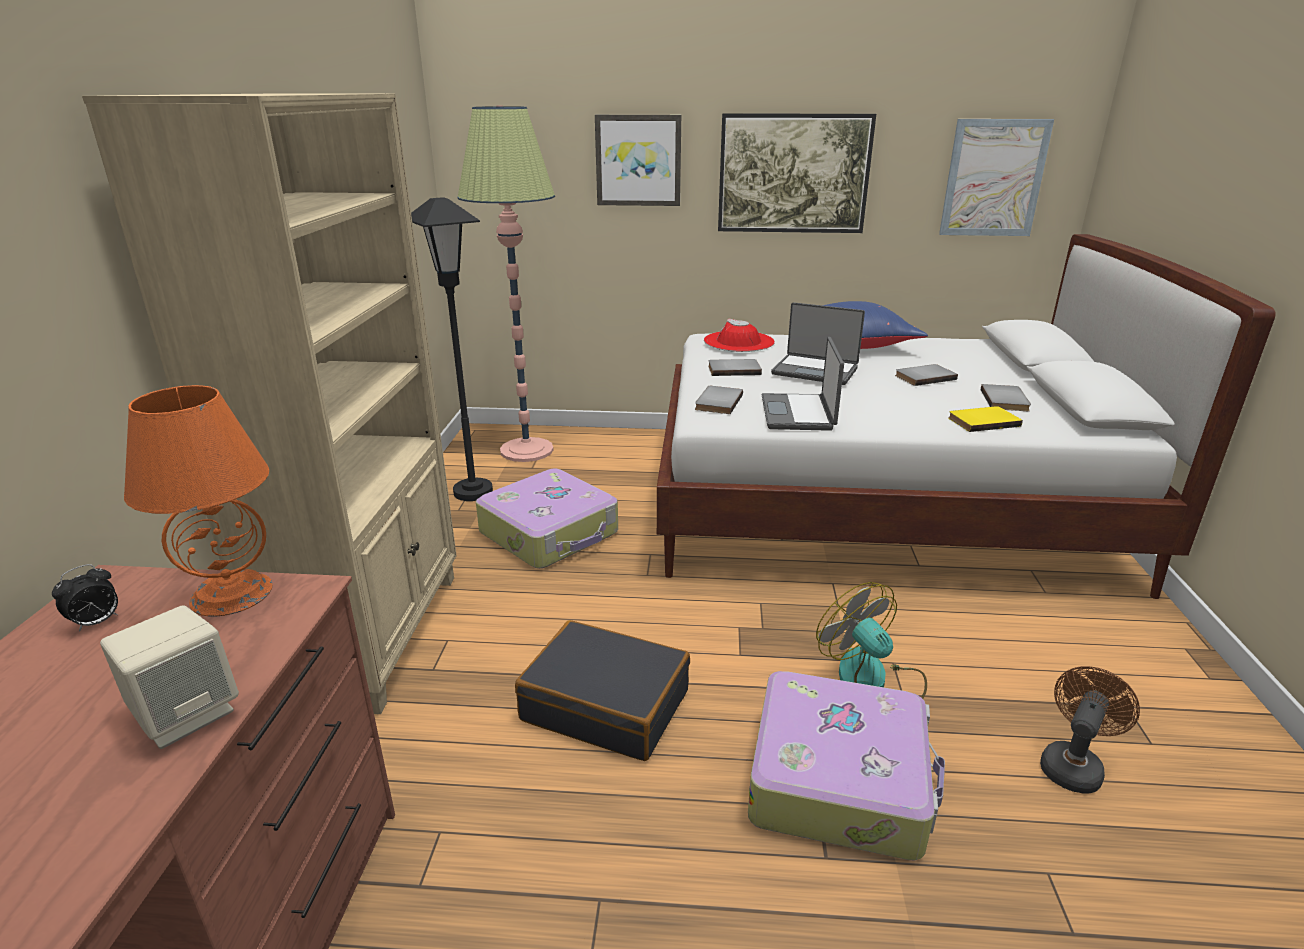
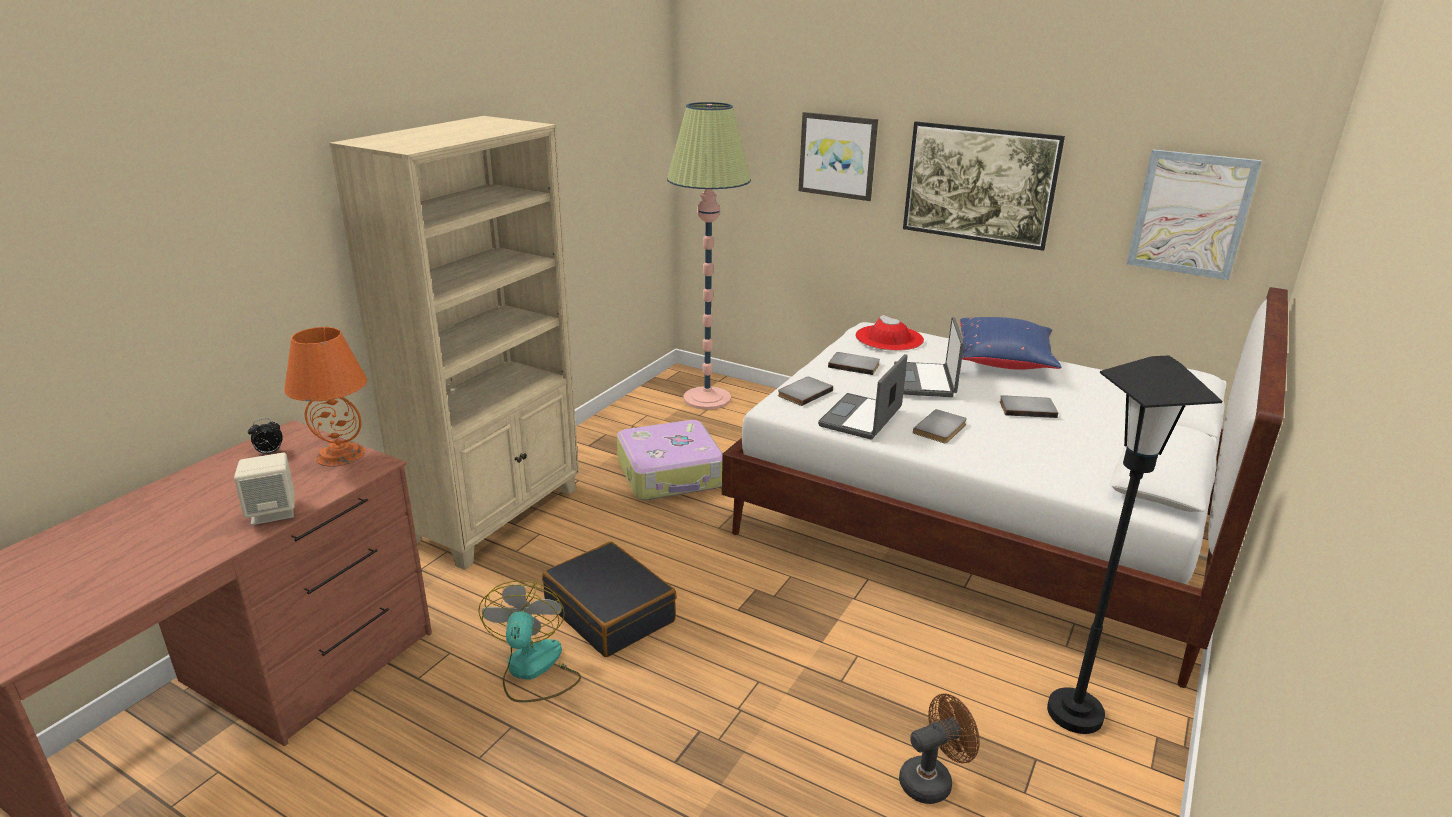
camera: 25 degrees right, 0 degrees up
black floor lamp [411,197,493,501] -> black floor lamp moved to [1047,355,1222,734]
suitcase [748,671,945,860] -> none
laptop [771,302,865,385] -> laptop turned 45 degrees clockwise [894,317,964,397]
fan [816,582,927,699] -> fan moved to [478,580,581,703]
yellow book [948,406,1023,432] -> none
grey book [981,384,1031,411] -> grey book moved to [913,409,967,443]

